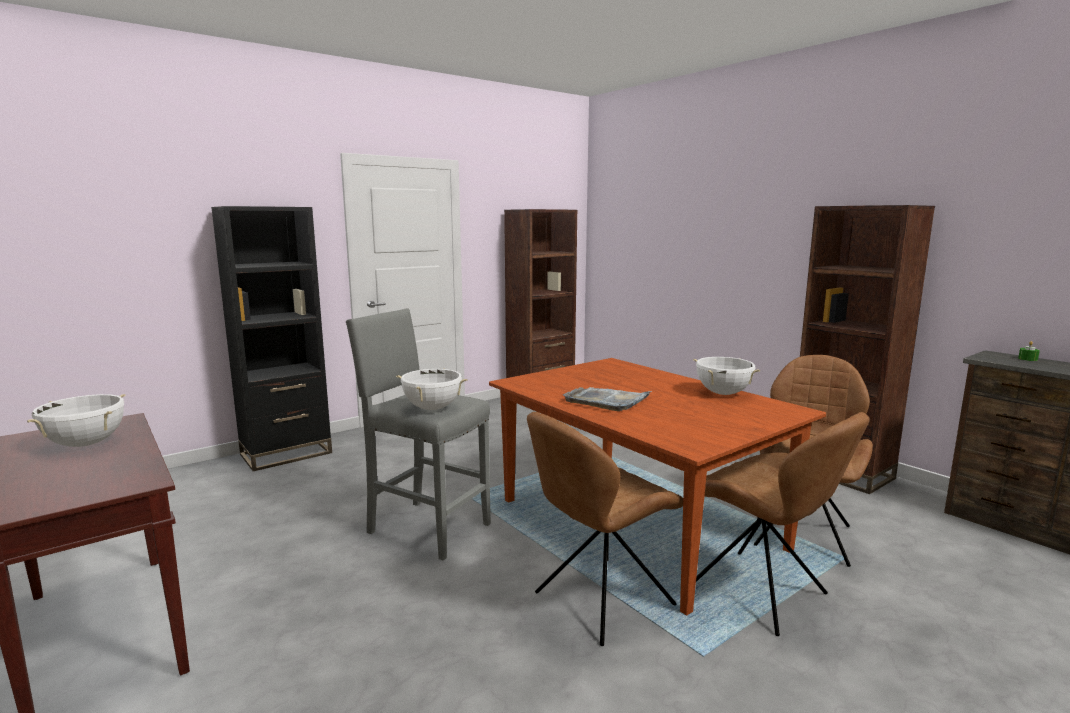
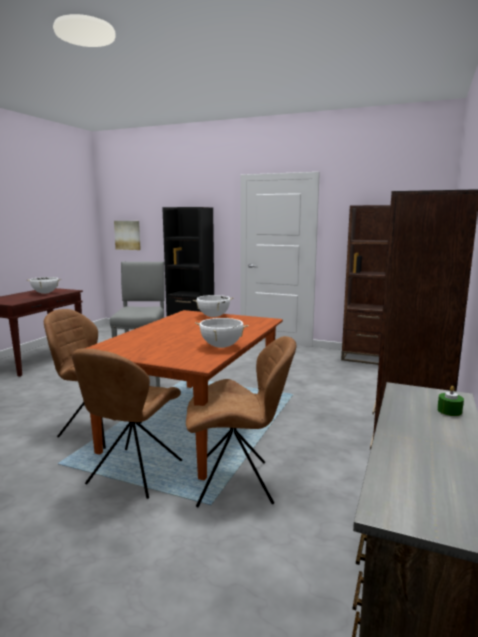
camera: 60 degrees right, 0 degrees up
white cooking pot [396,368,468,410] -> white cooking pot moved to [193,295,234,317]
grey tray [563,387,652,411] -> none
none -> picture [114,221,141,250]

